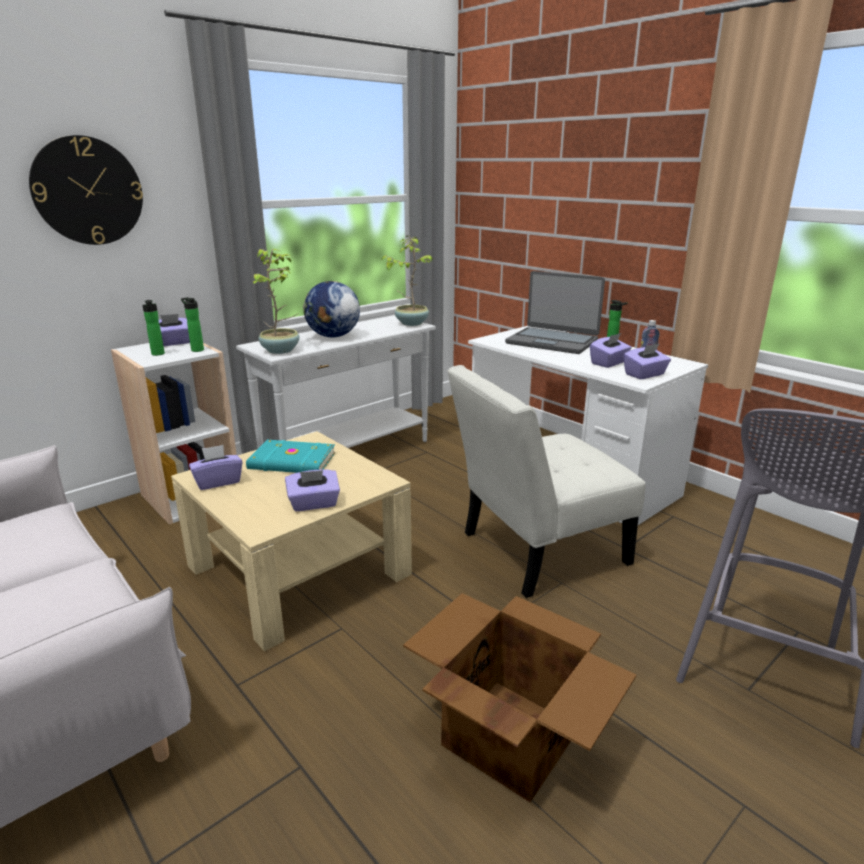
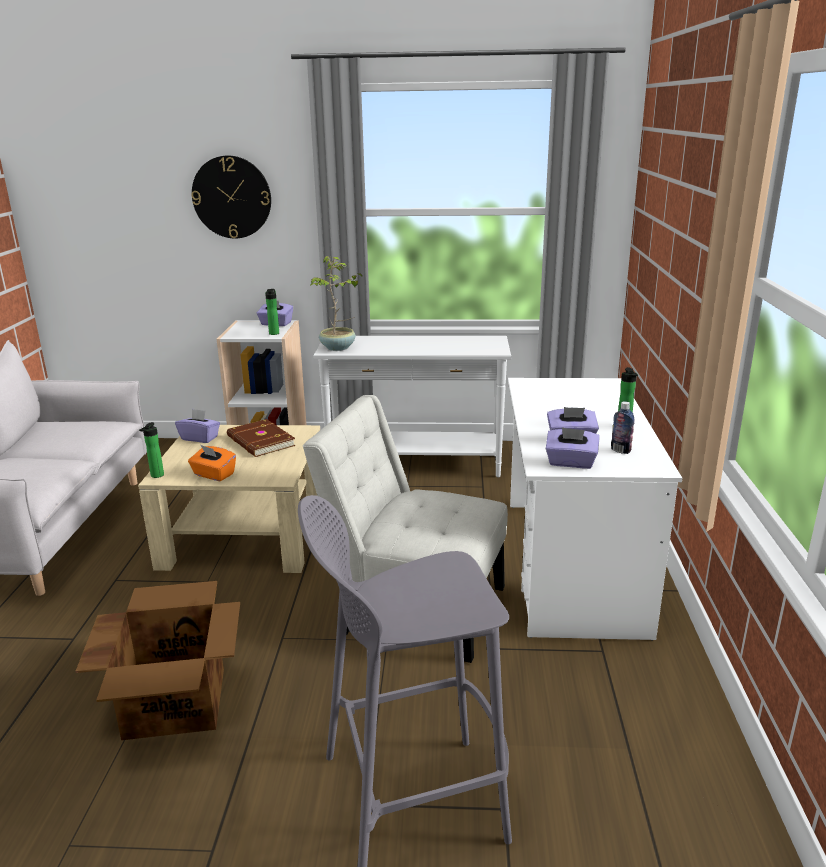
camera: 45 degrees right, 0 degrees up
bottle [143,300,165,356] -> bottle moved to [139,422,164,478]
turquoise book [246,440,335,473] -> brown book [227,419,296,457]
purple tissue box [285,470,340,511] -> orange tissue box [188,445,236,481]
globe [303,281,360,337] -> none
potted plant [381,236,433,326] -> none
laptop [505,271,605,354] -> none

